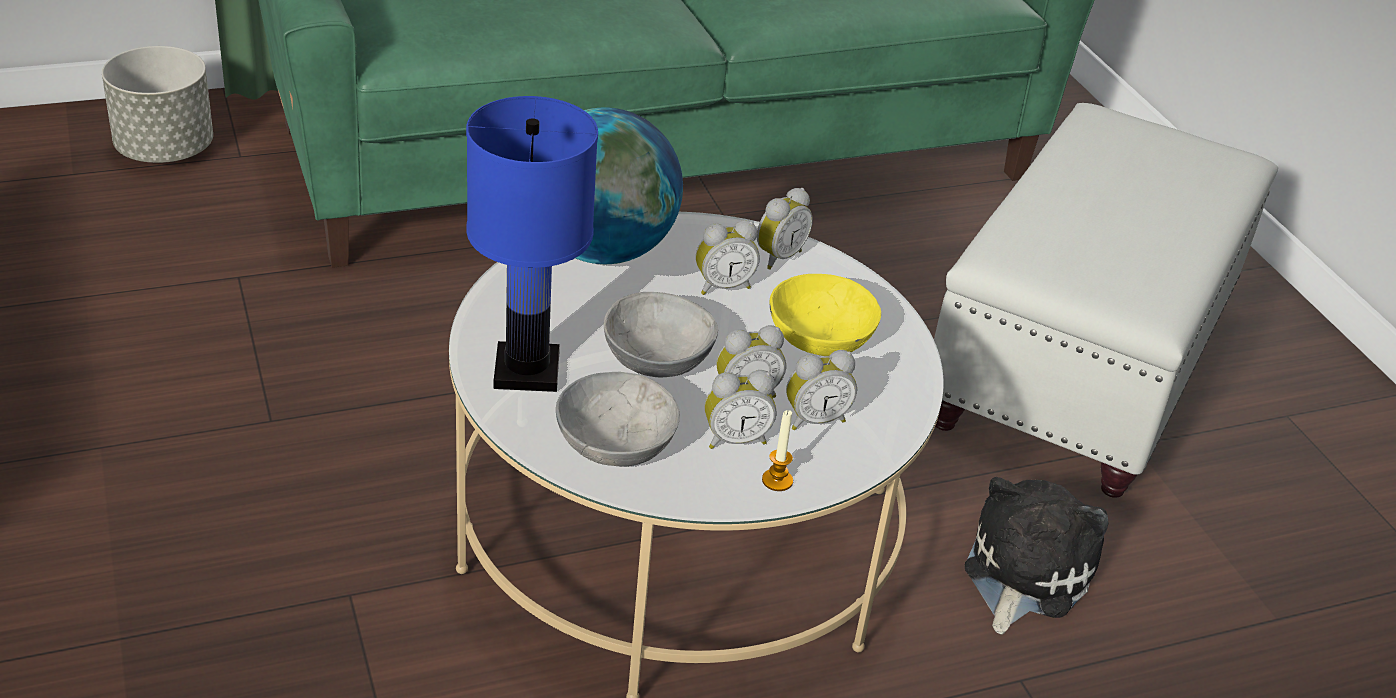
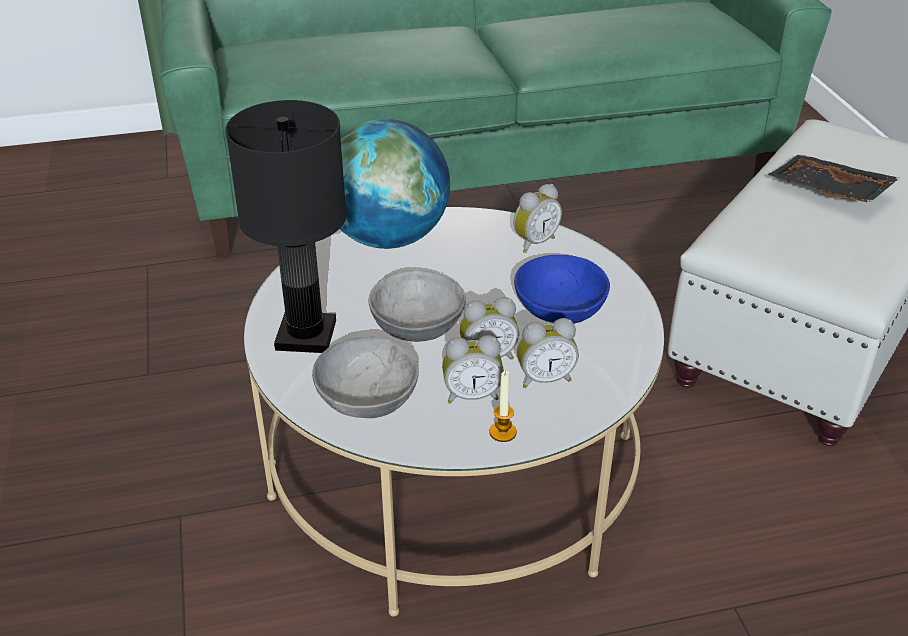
camera: 10 degrees right, 0 degrees up
grey planter [102,46,213,163] -> none
blue table lamp [466,96,598,392] -> black table lamp [225,100,347,353]
alarm clock [696,220,760,295] -> none
yellow bowl [769,274,881,356] -> blue bowl [514,255,610,324]
plush toy [964,477,1109,635] -> none
none -> black tray [768,154,900,202]

